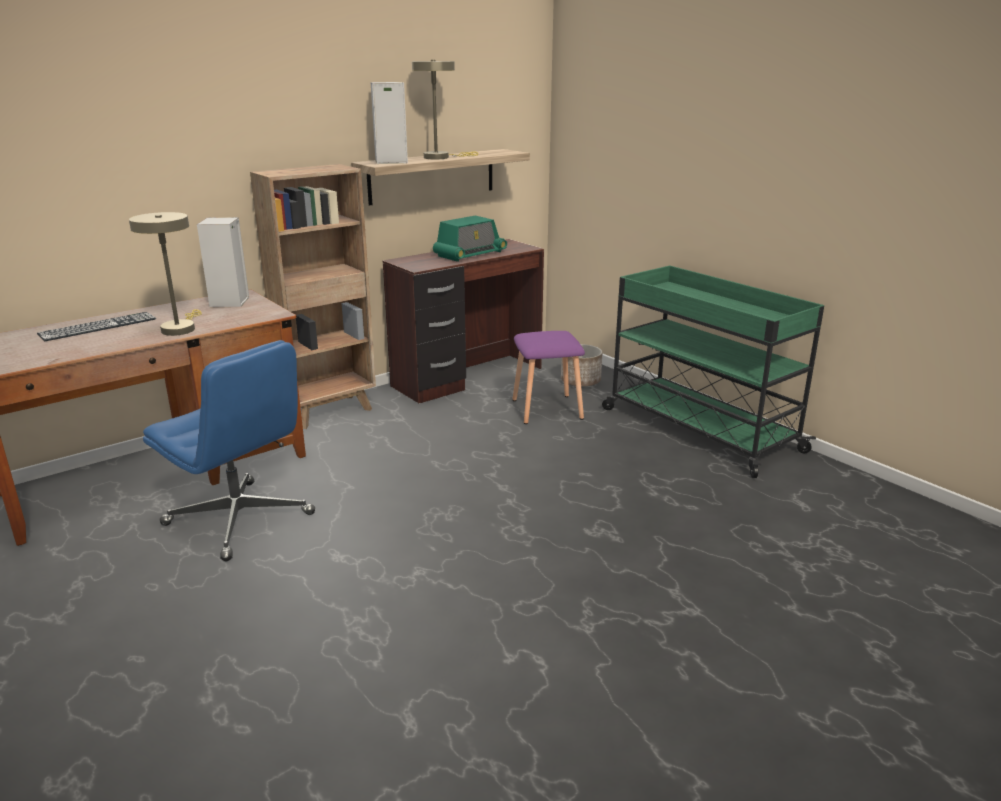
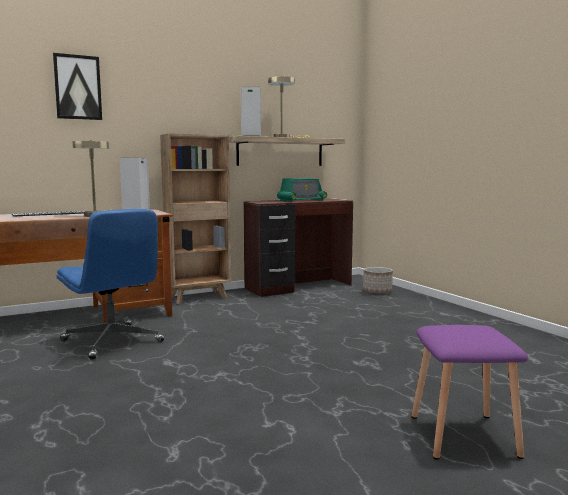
camera: 10 degrees right, 15 degrees down
purple stool [512,331,585,424] -> purple stool moved to [412,325,528,460]
green cart [602,266,824,478] -> none
none -> picture [53,53,102,120]

